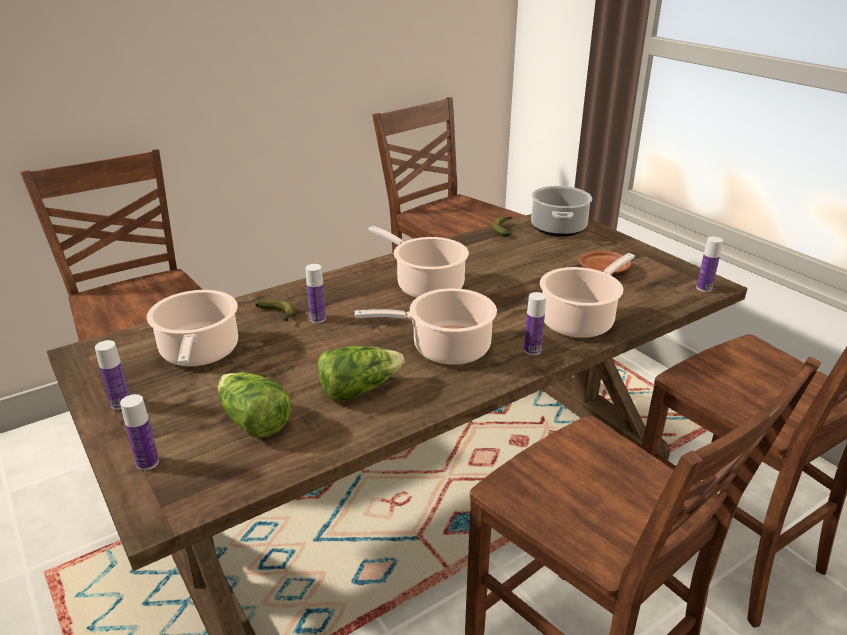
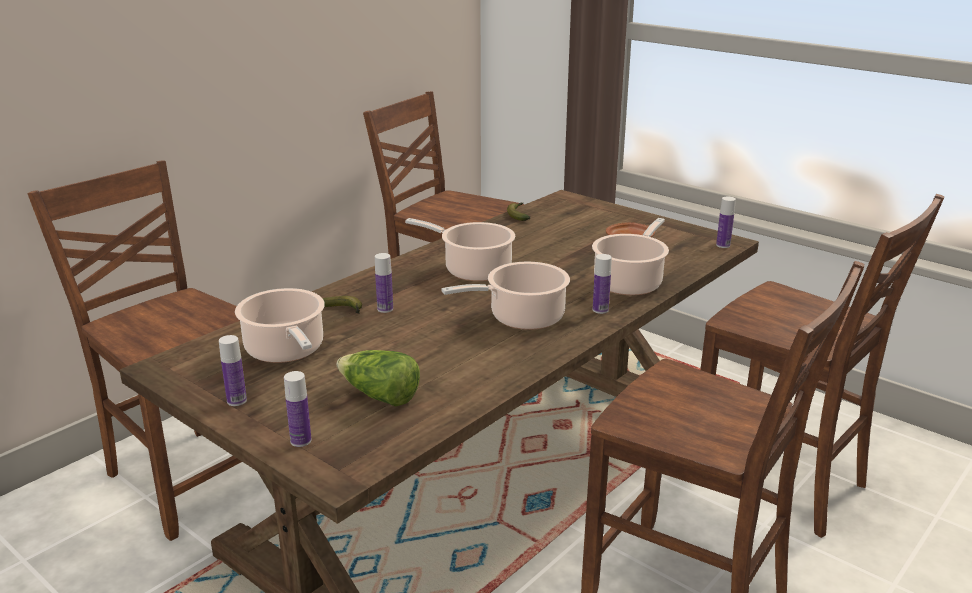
camera: 15 degrees left, 5 degrees down
lettuce [318,346,404,401] -> none
cooking pot [531,186,592,236] -> none

